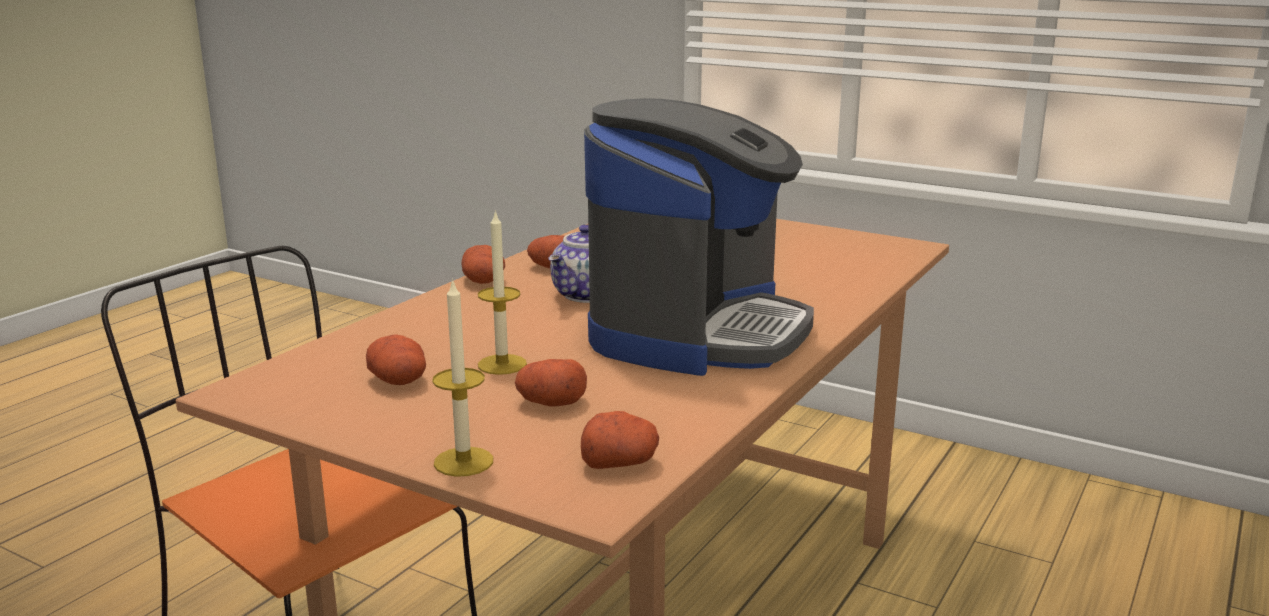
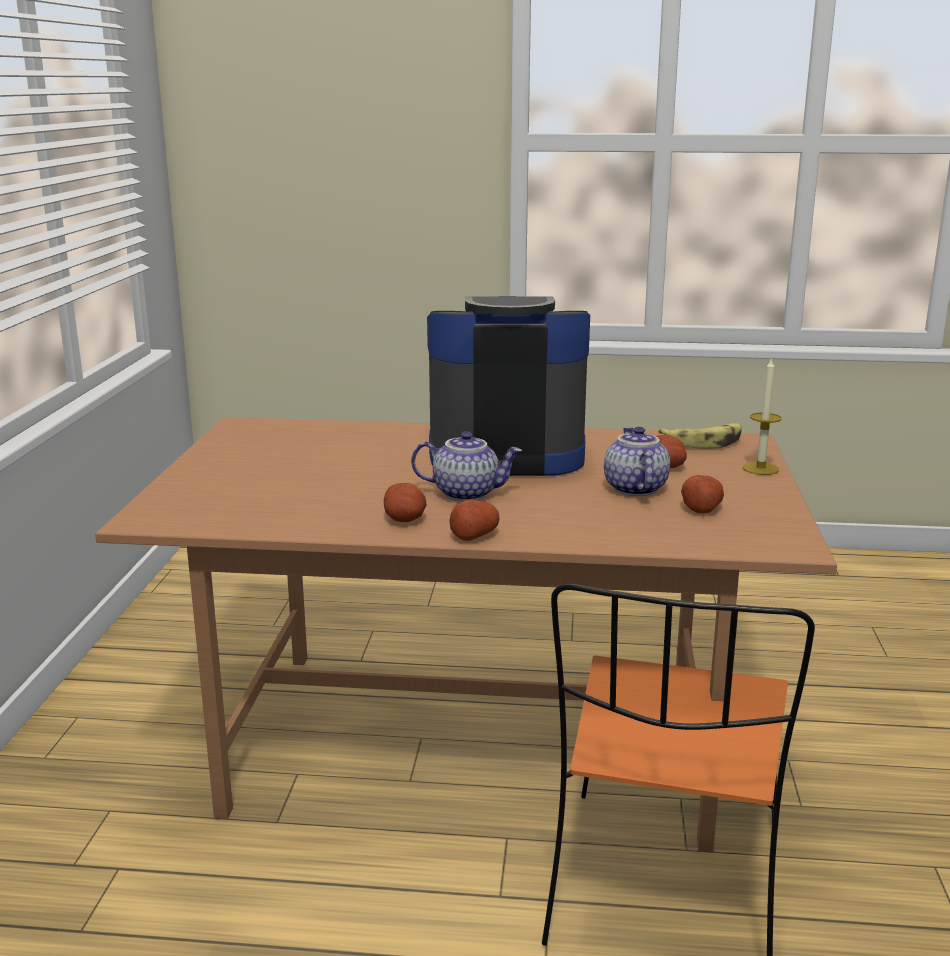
camera: 115 degrees left, 0 degrees up
candle [478,210,527,375] -> teapot [604,427,670,496]
potato [581,411,659,469] -> banana [658,423,742,449]

